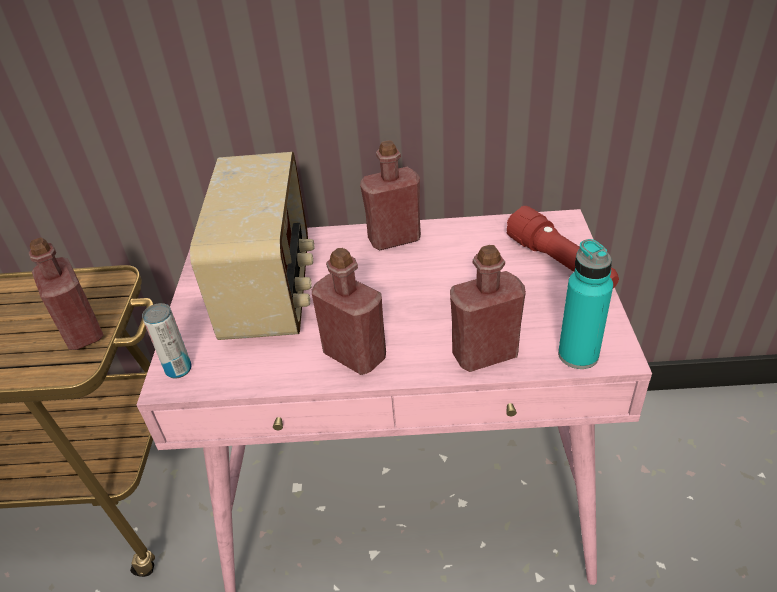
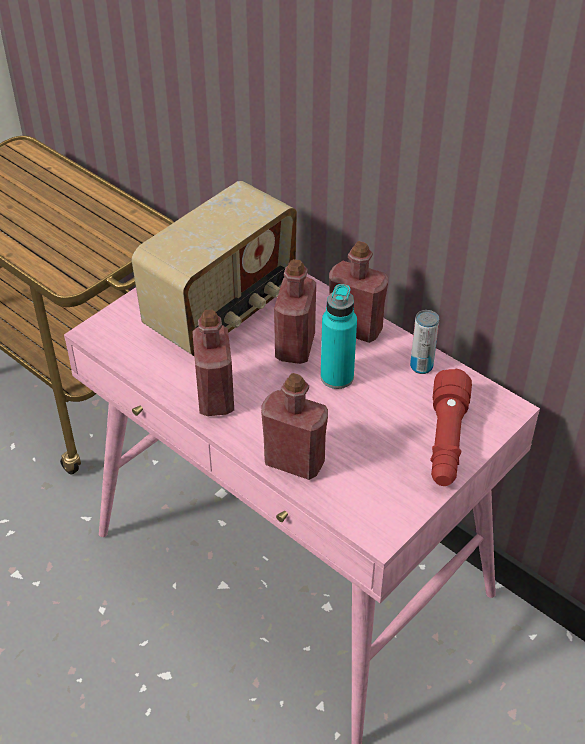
camera: 40 degrees right, 5 degrees up
red bottle [29,238,104,350] -> red bottle moved to [274,259,316,364]
can [142,303,192,379] -> can moved to [410,310,439,374]
turquoise bottle [558,239,613,369] -> turquoise bottle moved to [321,284,357,389]

